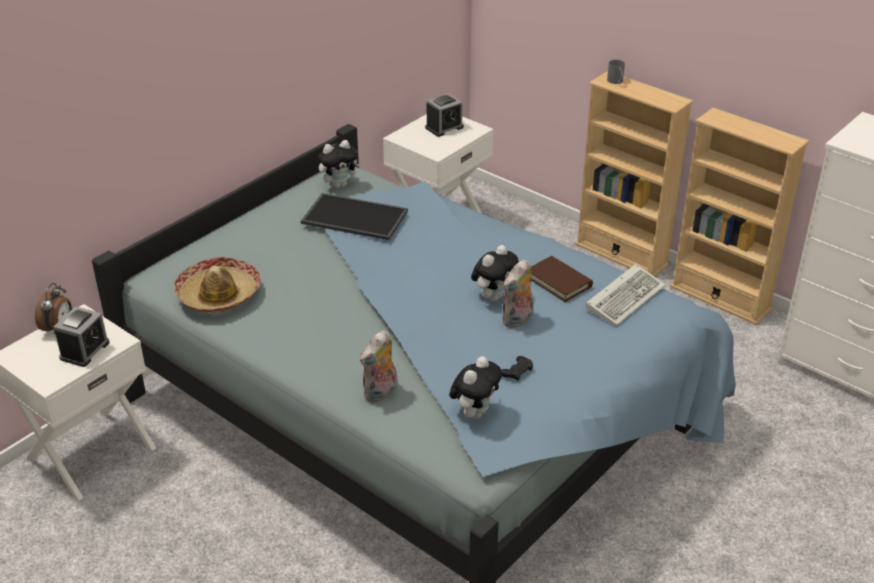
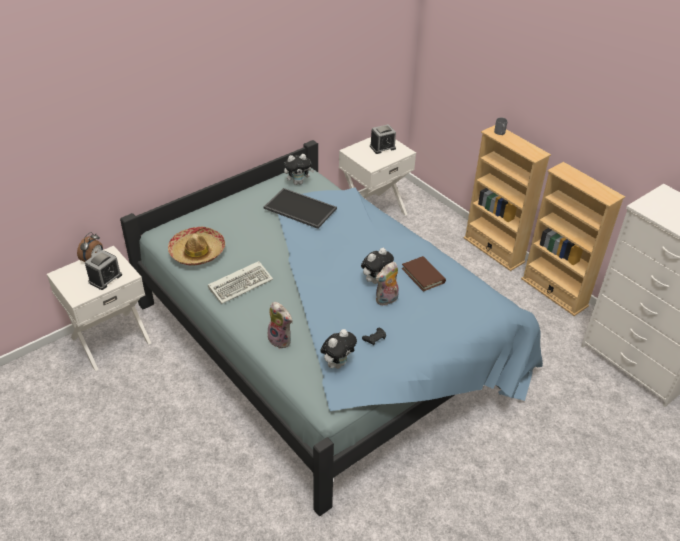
camera: 10 degrees right, 5 degrees up
plush toy [360,330,398,403] -> plush toy turned 105 degrees counterclockwise [268,302,292,349]
keyboard [585,264,666,326] -> keyboard moved to [208,261,273,304]

